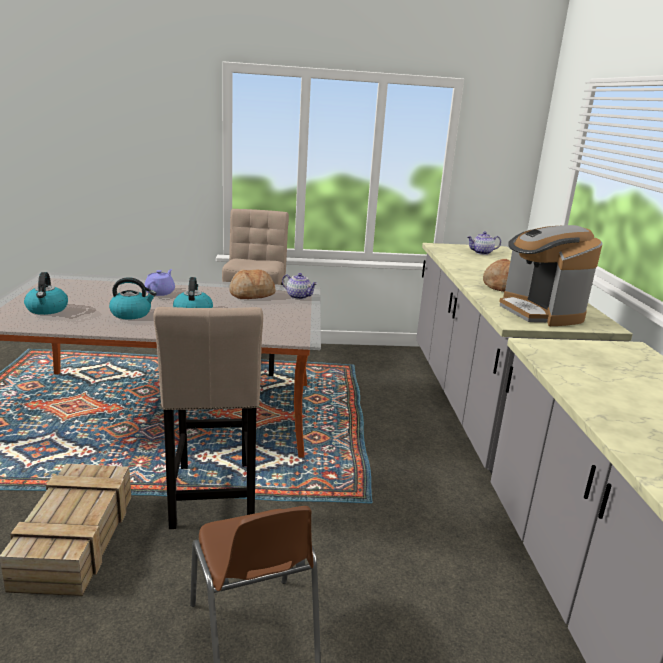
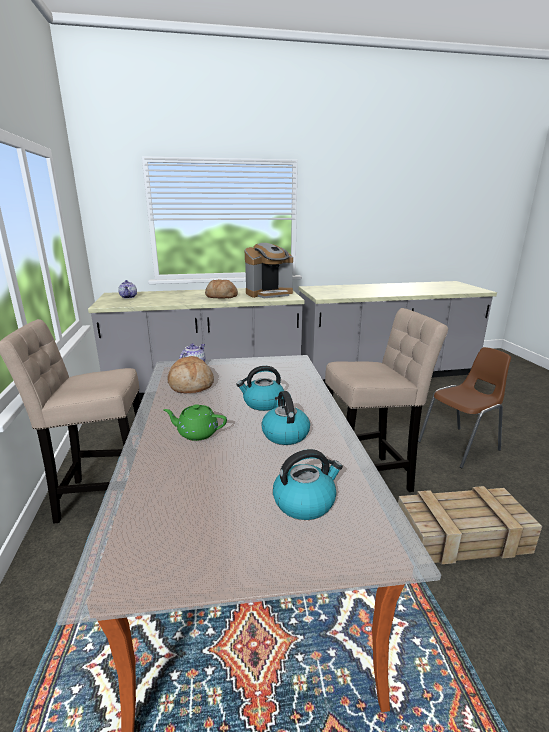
camera: 95 degrees left, 0 degrees up
purple teapot [144,269,175,296] -> green teapot [163,404,227,441]

